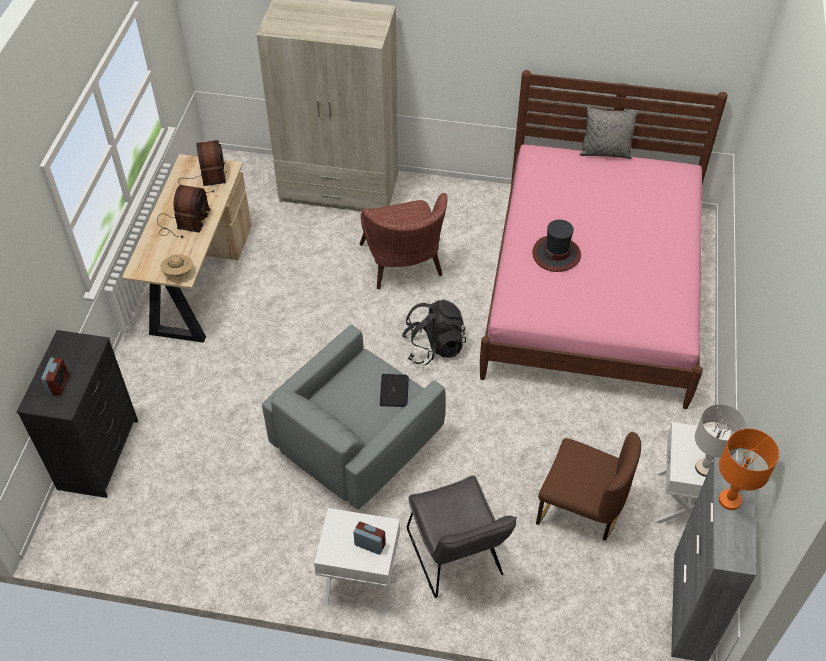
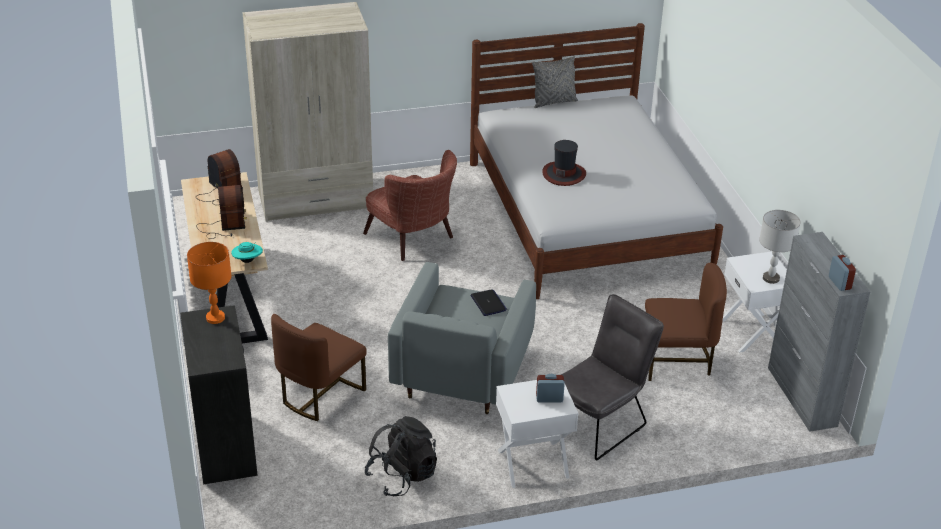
camera: 25 degrees left, 15 degrees down
alarm clock [41,357,69,396] -> alarm clock moved to [829,255,856,291]
beige hat [160,255,193,276] -> turquoise hat [231,242,263,263]
black backpack [402,300,466,365] -> black backpack moved to [365,416,437,496]
grey chair [407,475,517,598] -> grey chair turned 90 degrees counterclockwise [561,294,664,460]
pink bed [480,70,728,409] -> white bed [470,23,723,299]
orange table lamp [719,428,779,510] -> orange table lamp moved to [187,242,232,324]
none -> brown chair [271,314,367,421]

